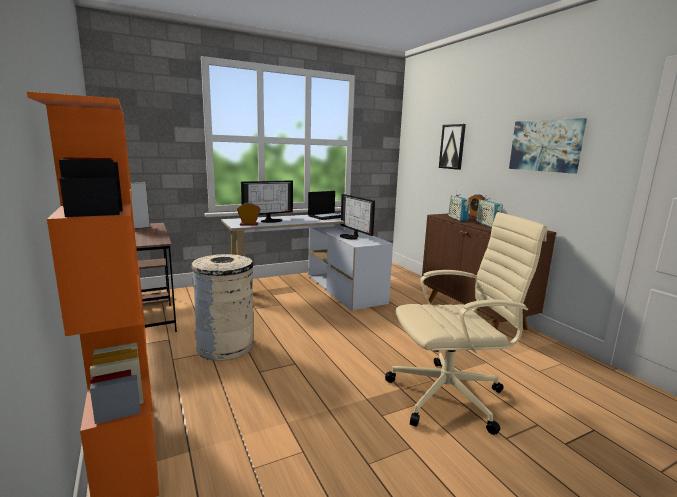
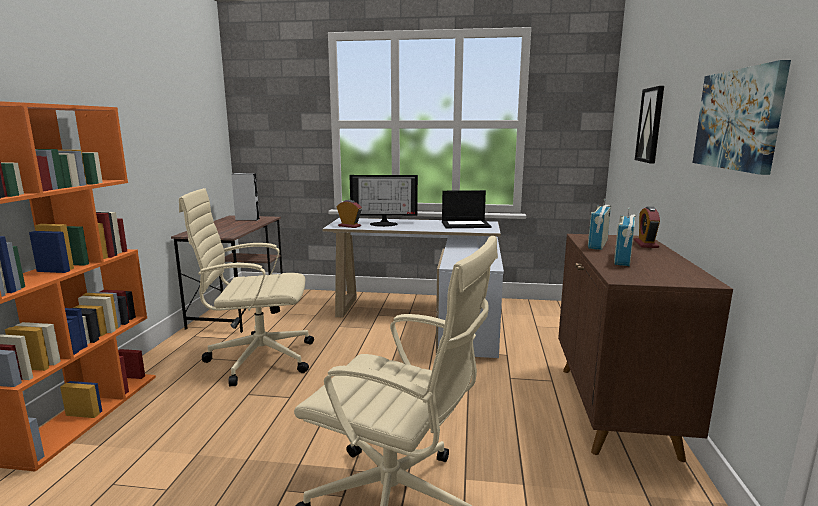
camera: 35 degrees right, 0 degrees up
beige trash can [192,254,254,361] -> beige office chair [179,188,314,386]
monitor [340,194,375,240] -> none

